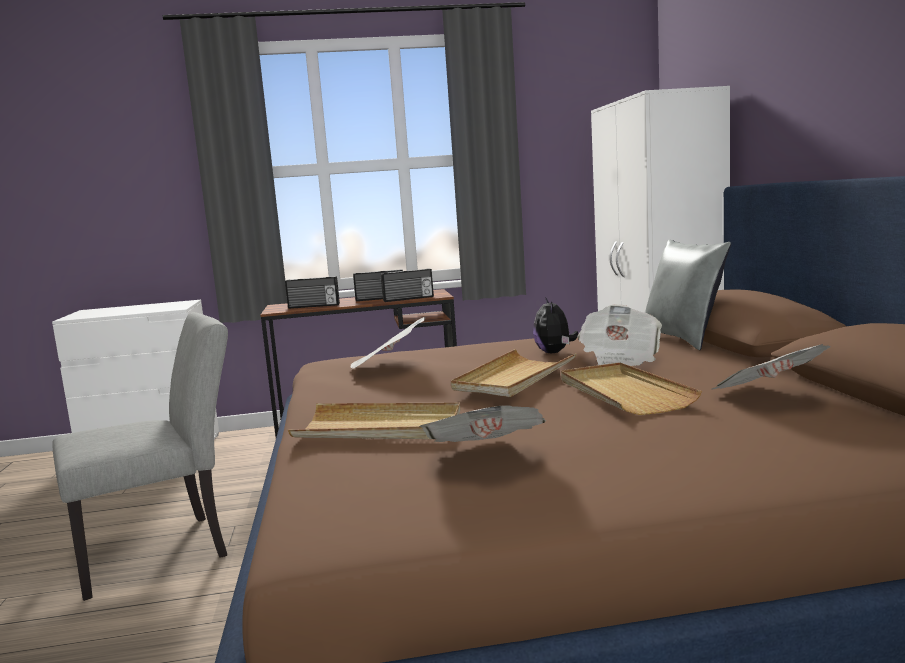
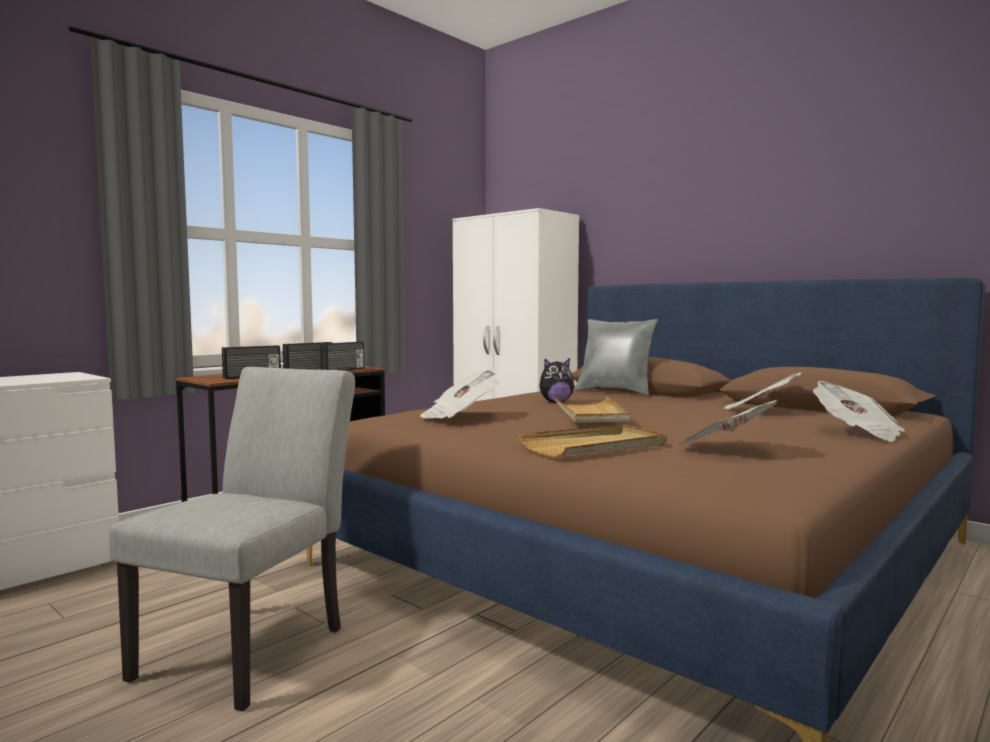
camera: 40 degrees left, 5 degrees down
plush toy [533,297,578,353] -> plush toy turned 60 degrees counterclockwise [539,358,574,403]
beige tray [561,362,702,415] -> none
newspaper [578,305,662,366] -> newspaper moved to [813,381,905,442]

